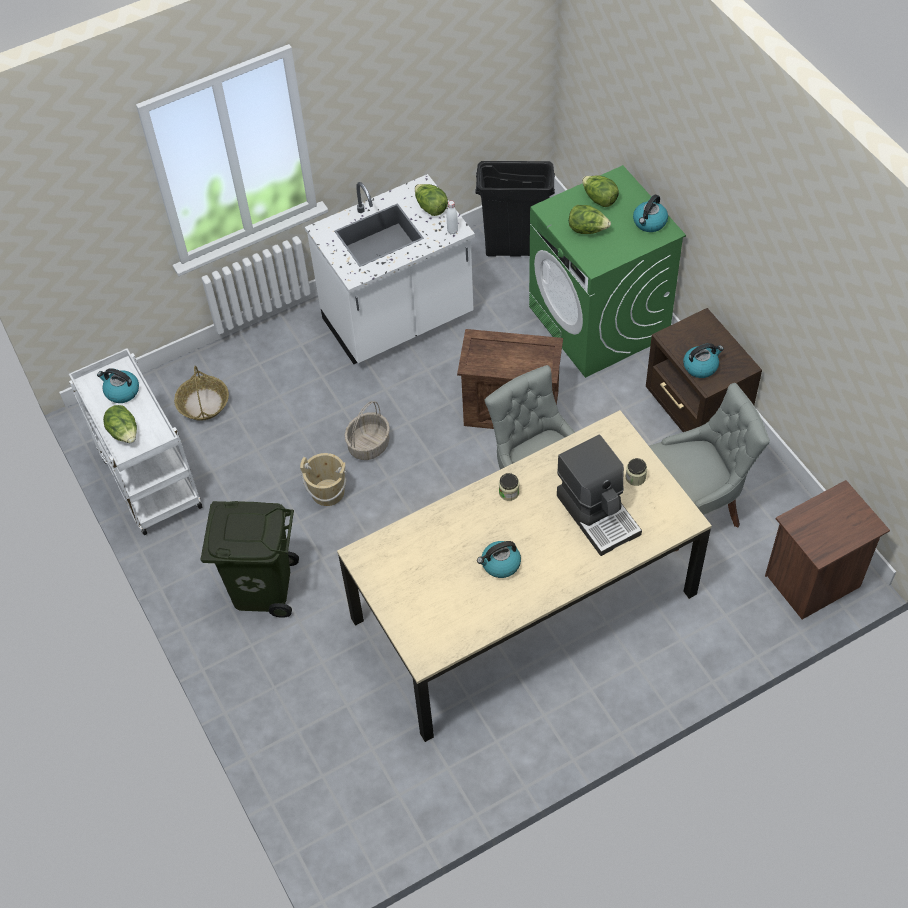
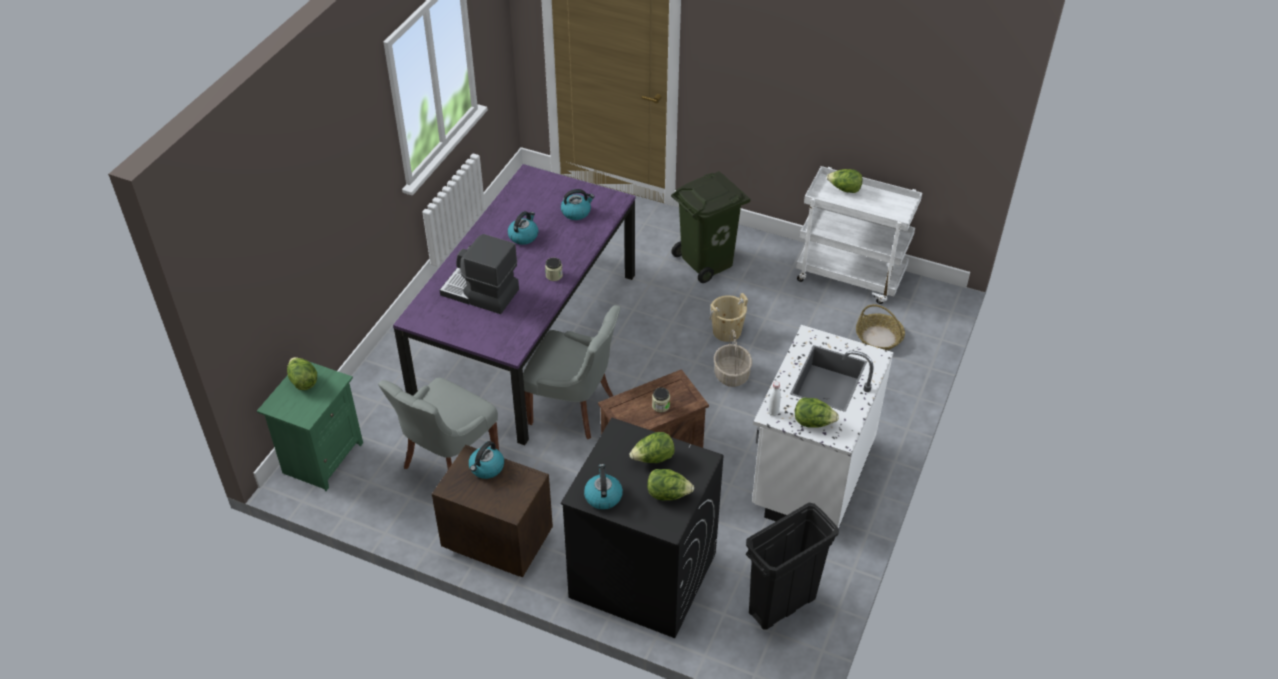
camera: 140 degrees right, 10 degrees down
kettle [97,368,139,403] -> kettle moved to [561,189,595,220]
beige dining table [337,410,712,742] -> purple dining table [393,164,636,445]
green washing machine [529,165,686,378] -> black washing machine [561,418,724,638]
jar [626,458,647,486] -> jar moved to [652,387,670,412]
brown nightstand [765,480,890,619] -> green nightstand [257,362,363,491]
none -> lettuce [287,357,317,390]

